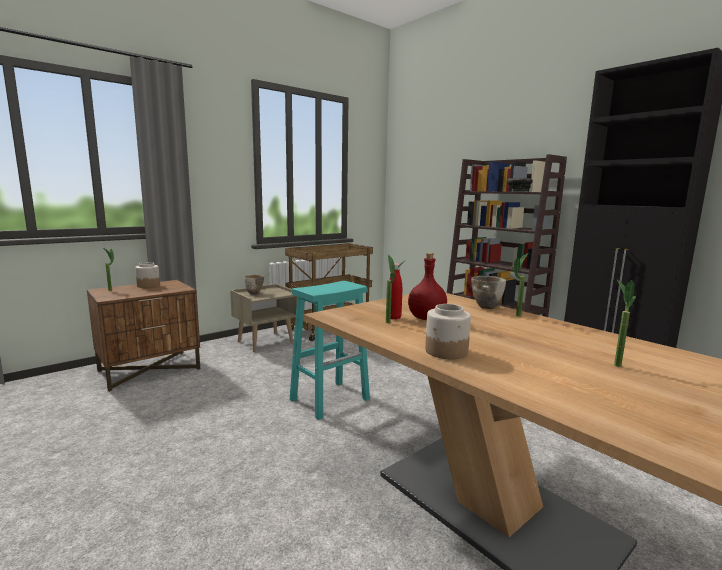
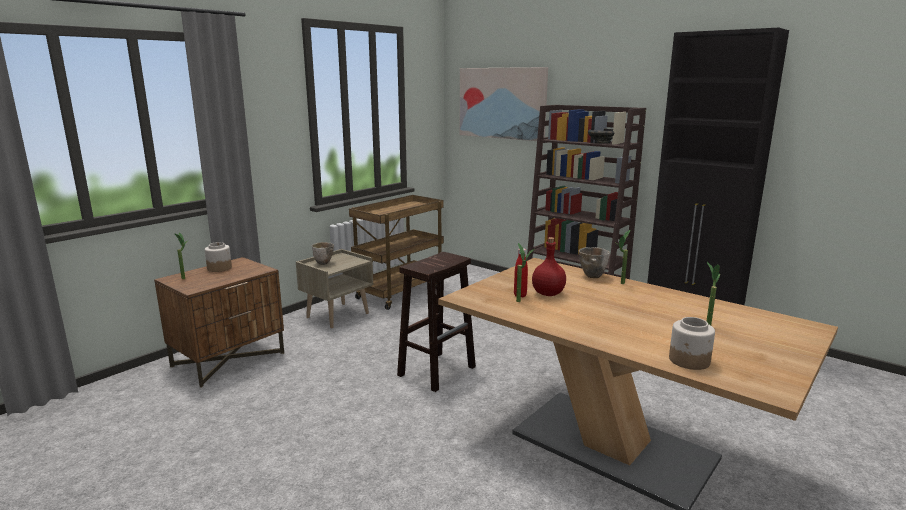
camera: 10 degrees left, 5 degrees up
turquoise stool [290,281,370,420] -> brown stool [397,252,476,392]
jar [425,304,471,359] -> jar moved to [669,317,715,370]
none -> picture [460,67,548,141]

